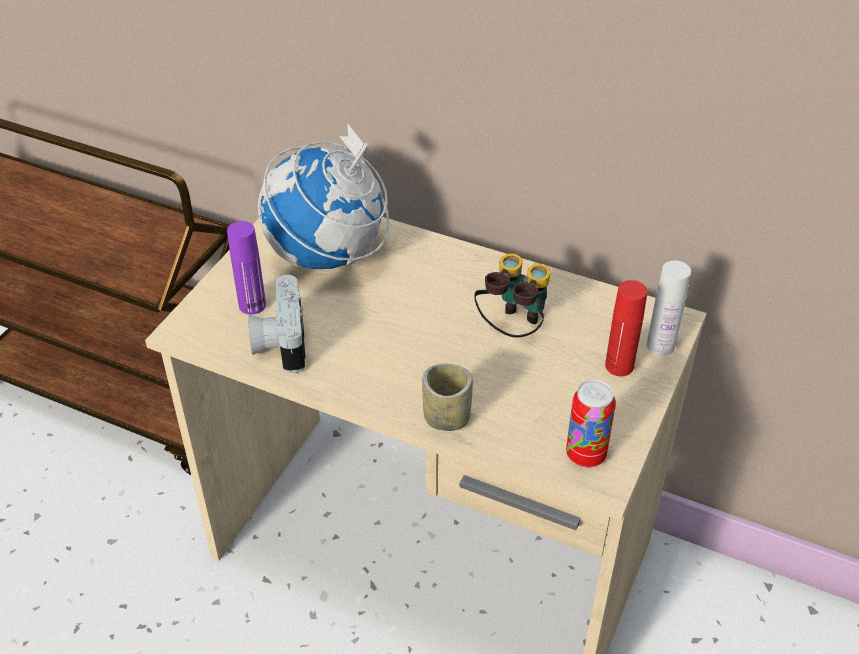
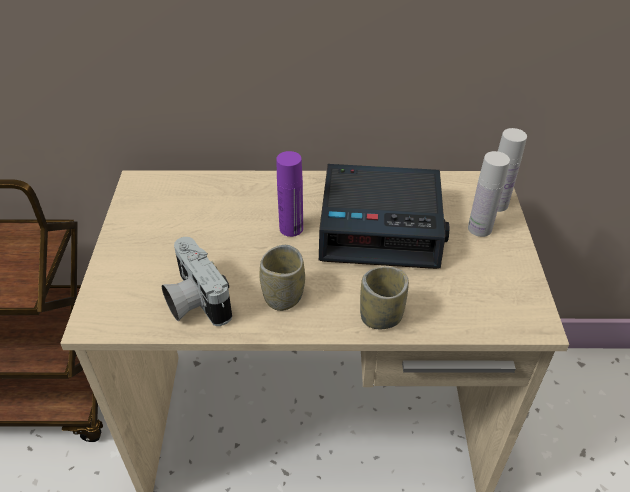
camera: 25 degrees left, 0 degrees up
purple bottle [227,221,266,315] -> purple bottle moved to [276,151,303,237]
globe [258,123,389,269] -> none
binoculars [475,253,551,338] -> alarm clock [319,164,449,269]
can [566,379,616,468] -> none
red bottle [605,280,648,376] -> white bottle [468,151,510,237]
none -> cup [260,245,305,311]

